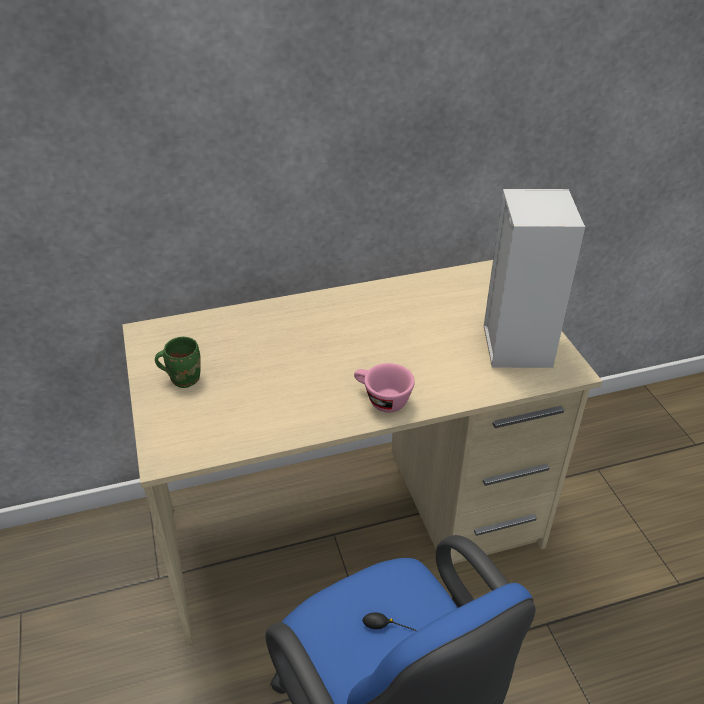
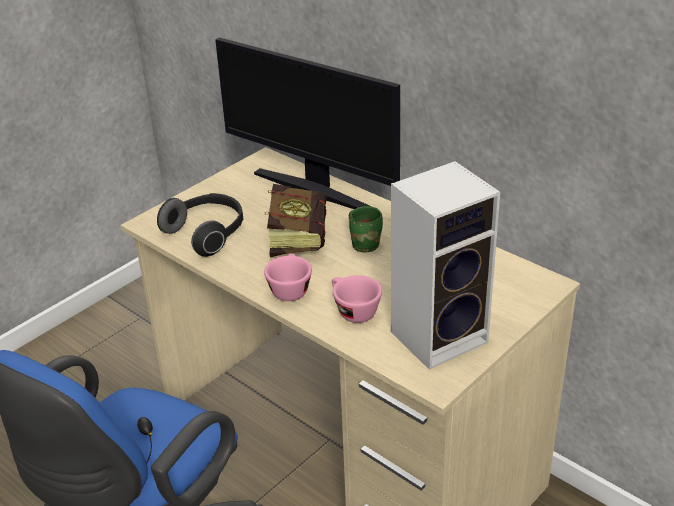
camera: 60 degrees right, 5 degrees down
green mug [155,337,201,388] -> green mug moved to [349,206,383,252]
none -> headphones [157,193,243,257]
none -> monitor [215,37,400,209]
none -> book [265,184,327,257]
none -> pink cup [332,275,382,323]

